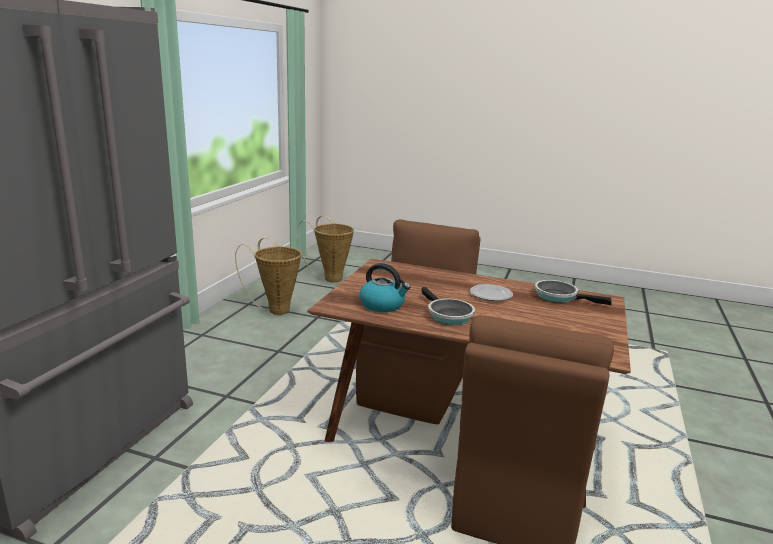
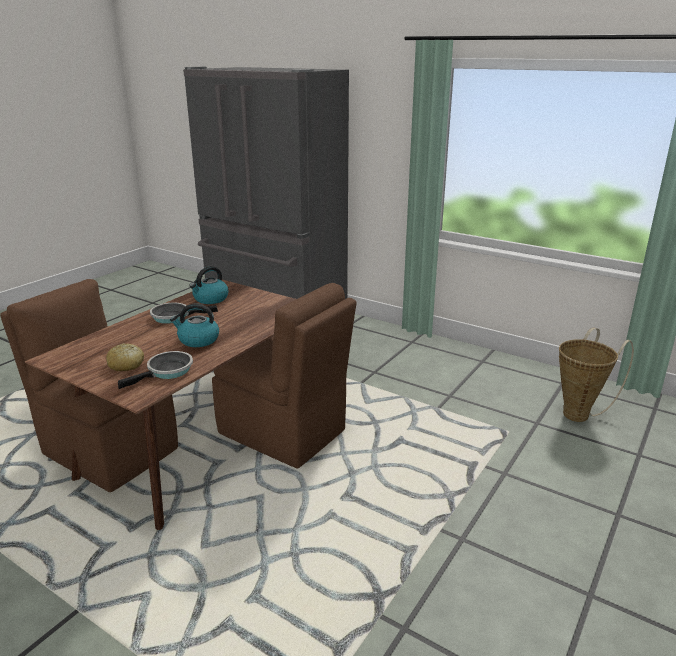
camera: 105 degrees right, 5 degrees up
basket [235,237,301,315] -> none
plate [470,284,513,301] -> kettle [170,304,219,347]
none -> bread [106,343,144,371]

